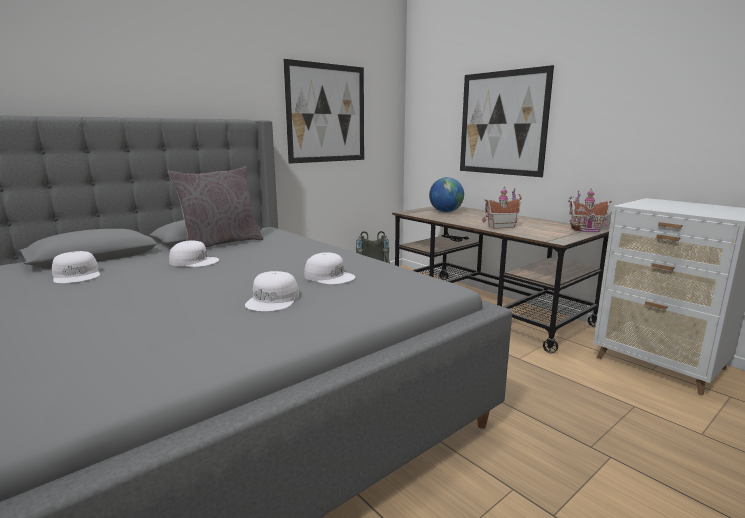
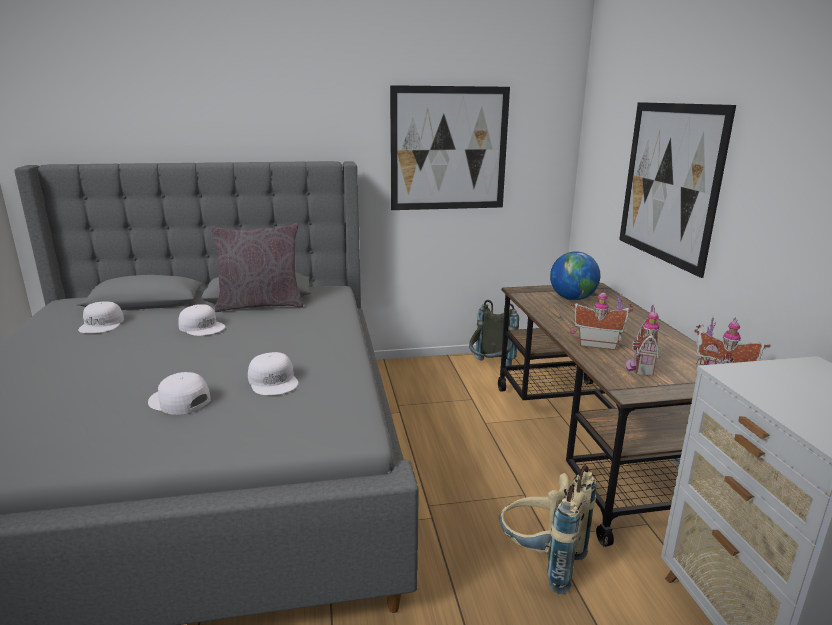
camera: 30 degrees right, 5 degrees up
white cap [245,271,299,311] -> white cap turned 75 degrees clockwise [148,372,211,415]
none -> beige backpack [499,465,596,594]
none -> toy house [626,305,660,377]

